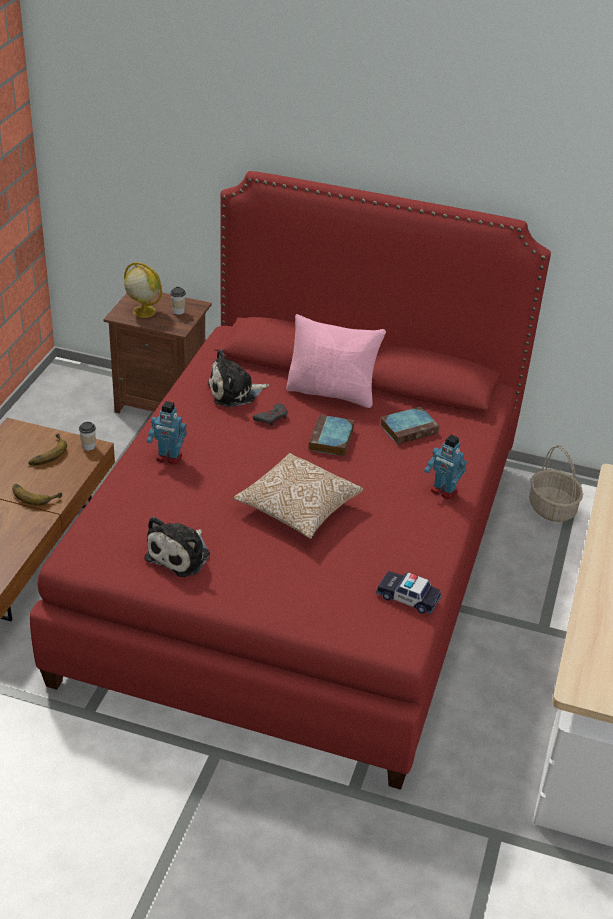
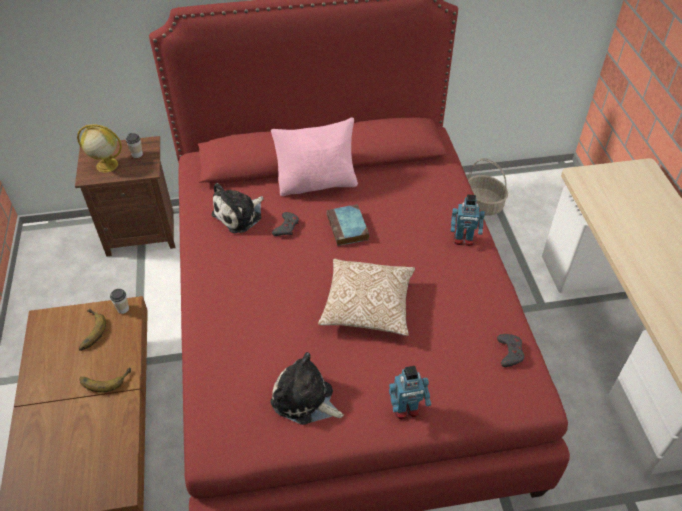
camera: 25 degrees left, 10 degrees up
plush toy [145,517,210,577] -> plush toy turned 120 degrees clockwise [270,352,344,425]
toy robot [147,401,187,464] -> toy robot moved to [389,366,431,419]
toy car [376,571,442,614] -> grey game controller [497,334,525,367]
book [380,406,439,445] -> none

